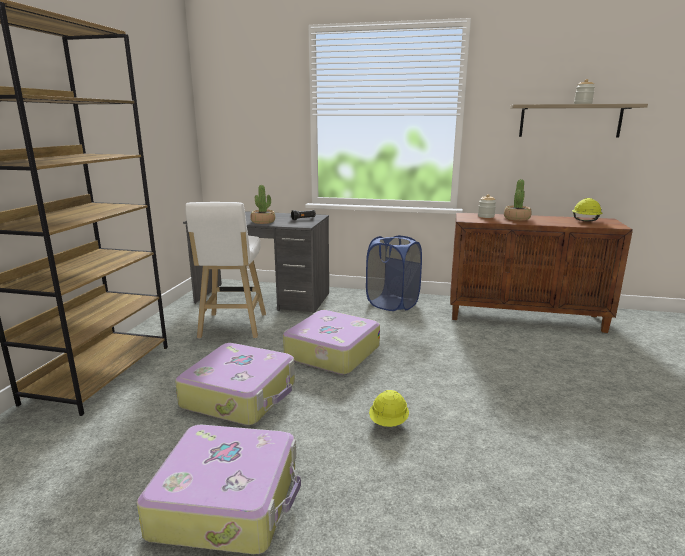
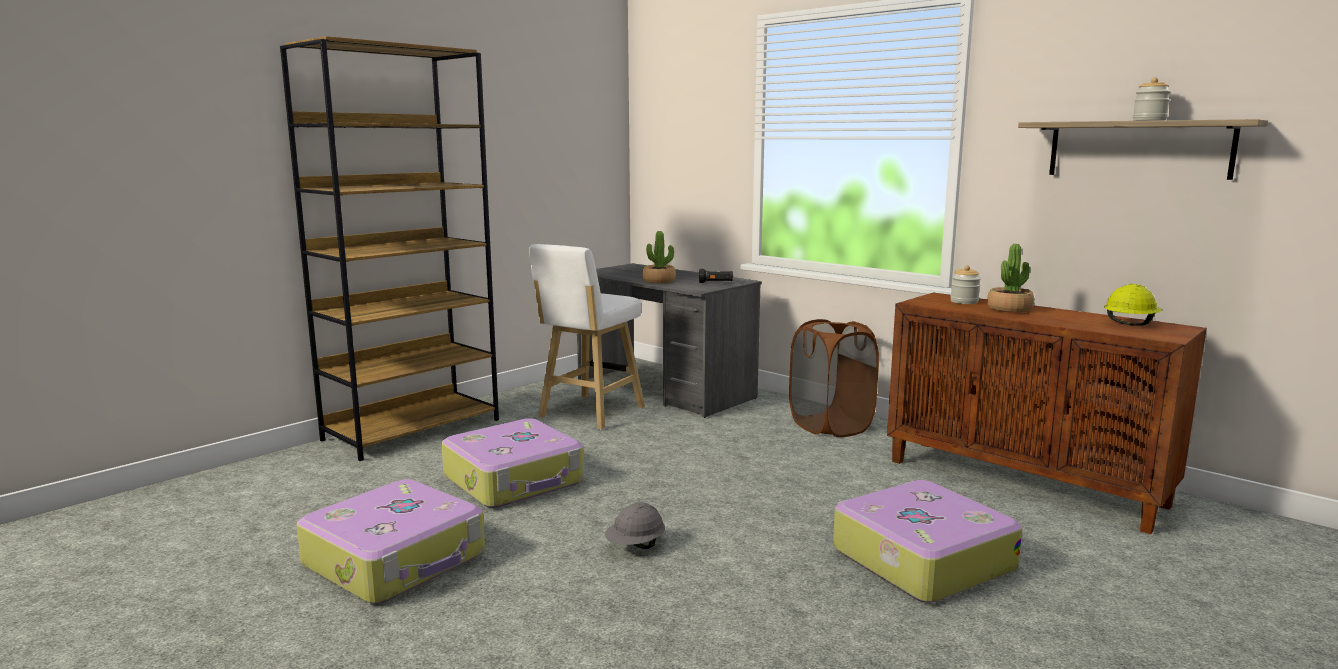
camera: 30 degrees right, 5 degrees down
suitcase [283,310,380,375] -> suitcase moved to [833,480,1023,603]
blue laundry basket [366,235,422,311] -> brown laundry basket [789,319,879,437]
yellow hard hat [369,390,409,427] -> grey hard hat [605,502,665,549]

